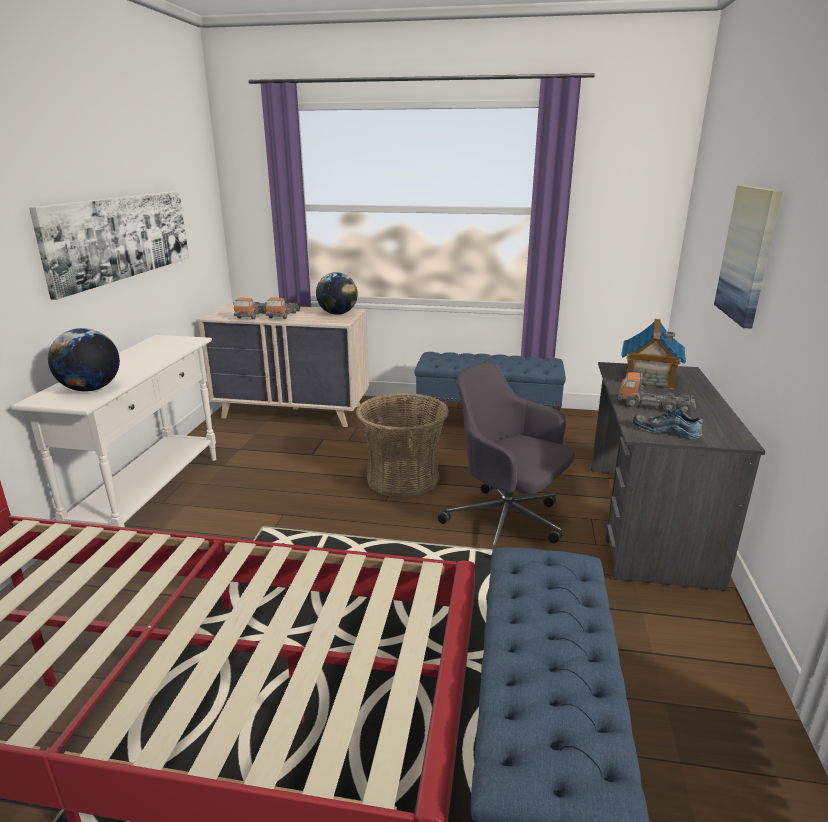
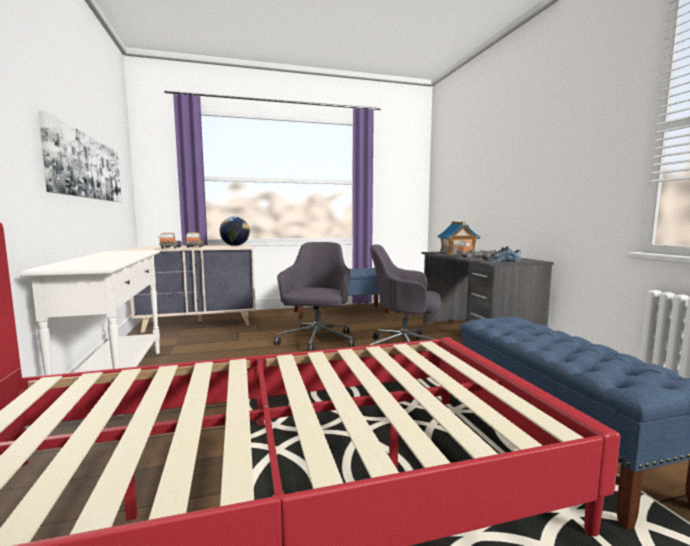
camera: 25 degrees left, 15 degrees down
globe [48,328,120,391] -> none
basket [356,393,449,498] -> grey office chair [274,242,355,351]
picture [714,185,783,329] -> none

